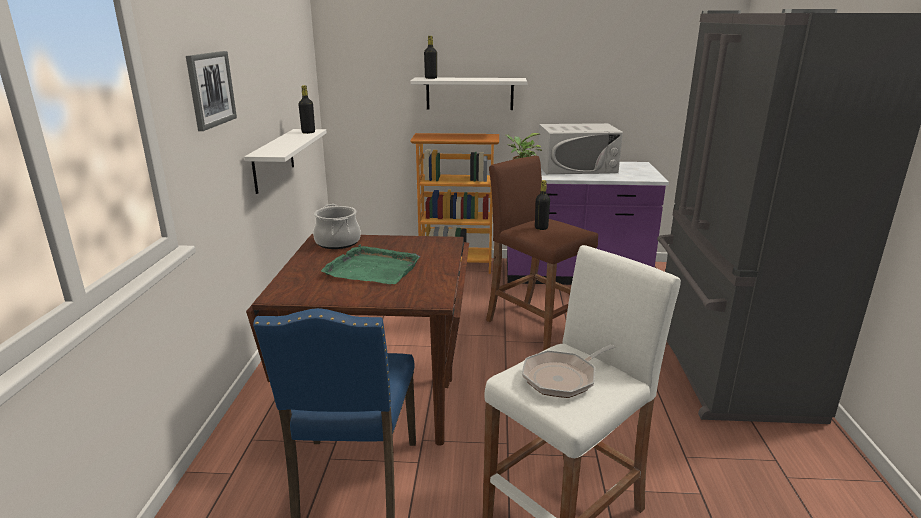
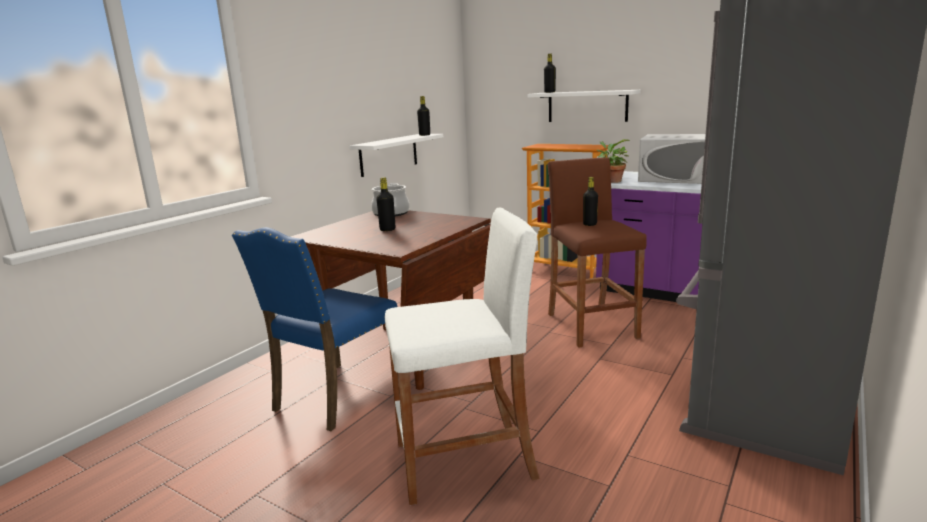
camera: 30 degrees right, 5 degrees down
picture [186,51,237,131] -> none
green tray [321,245,420,284] -> black bottle [376,177,395,231]
frying pan [522,345,616,398] -> none

